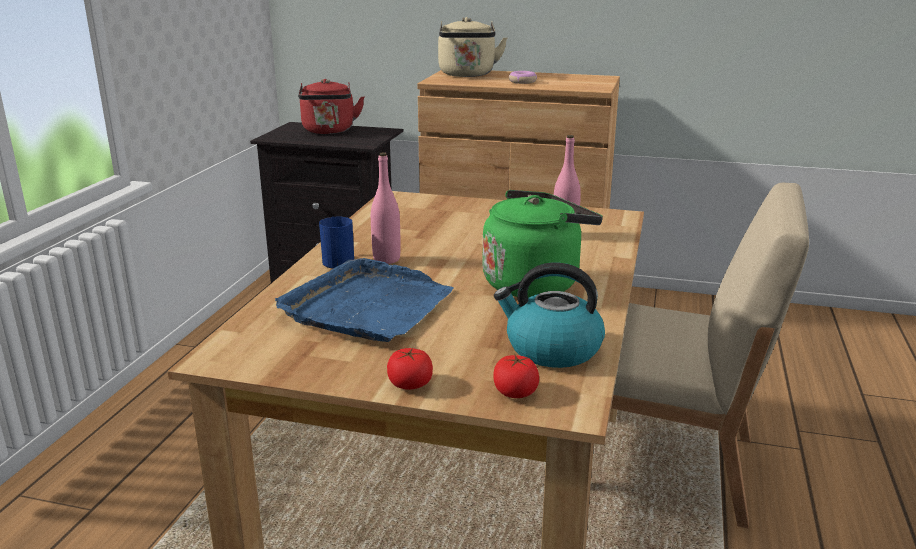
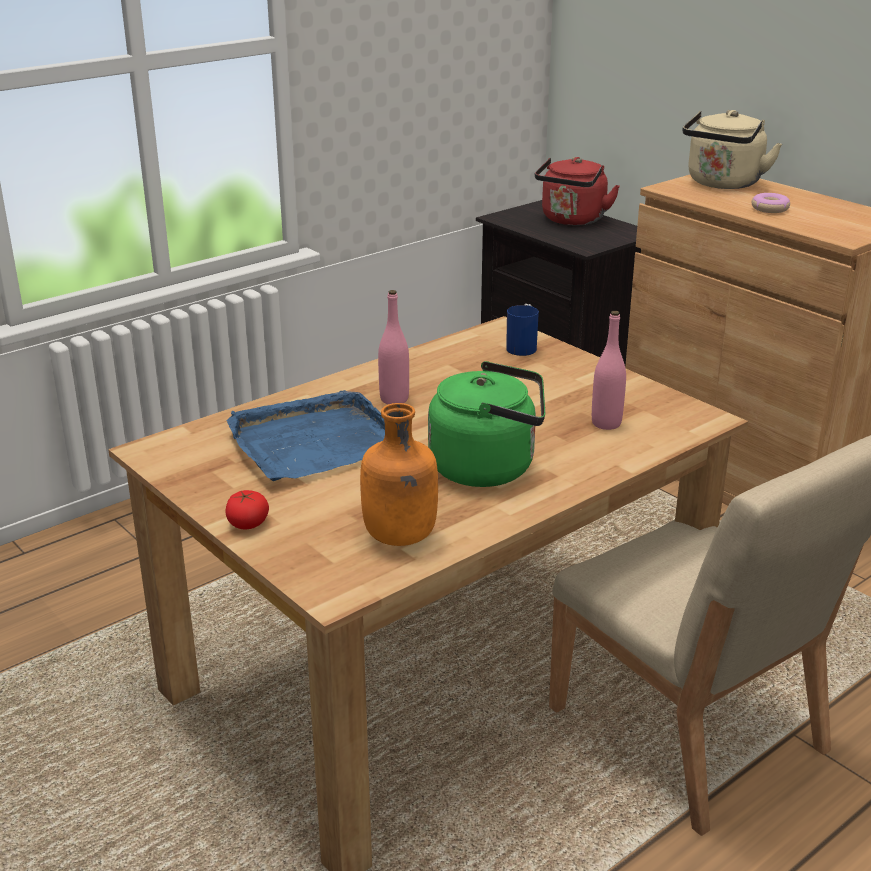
camera: 35 degrees right, 5 degrees up
blue mug [319,217,354,268] -> blue mug moved to [506,305,539,356]
tomato [493,354,539,398] -> none
kettle [494,262,605,368] -> orange bottle [360,403,438,546]

